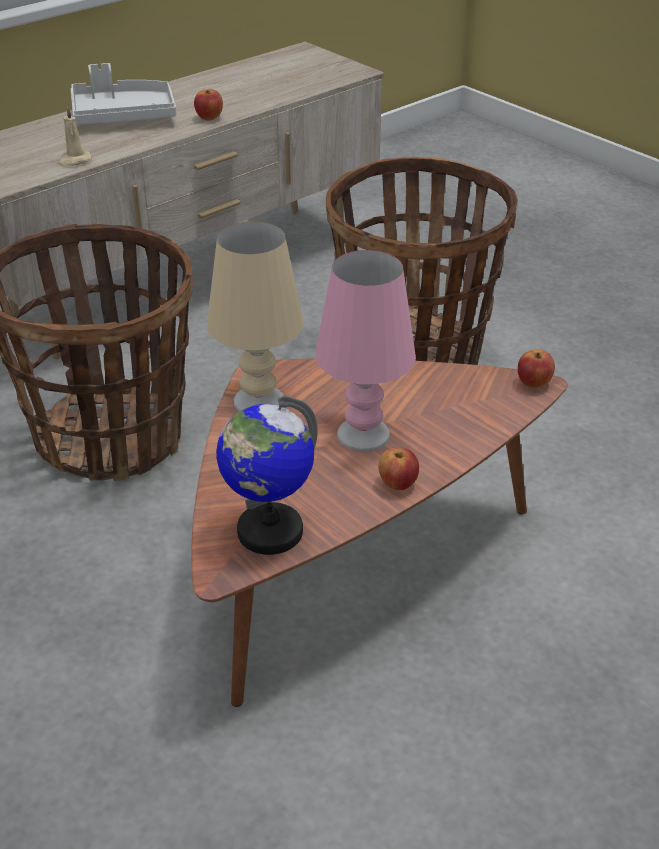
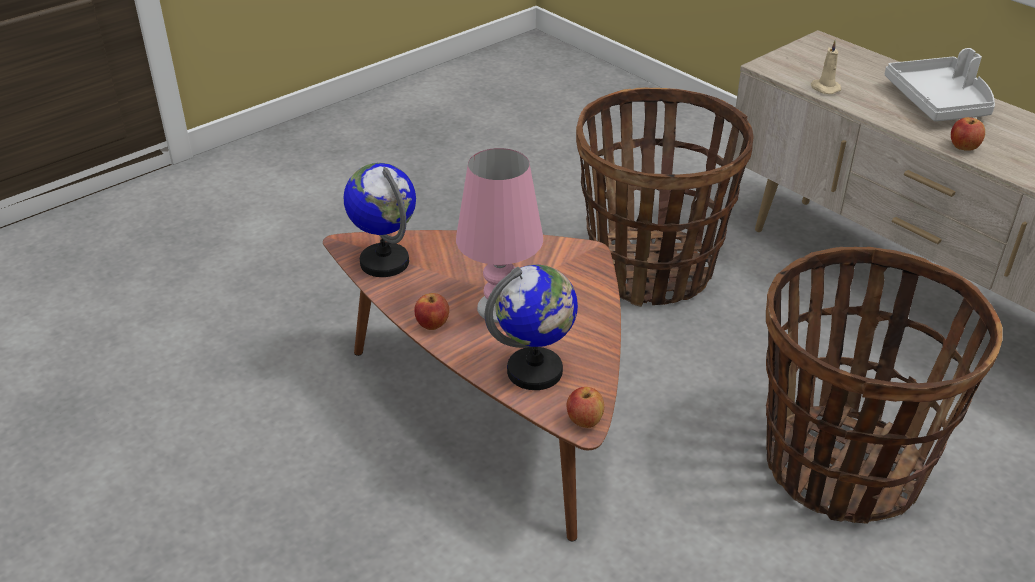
camera: 90 degrees right, 0 degrees up
beige table lamp [207,222,304,412] -> none
none -> globe [485,265,578,390]

